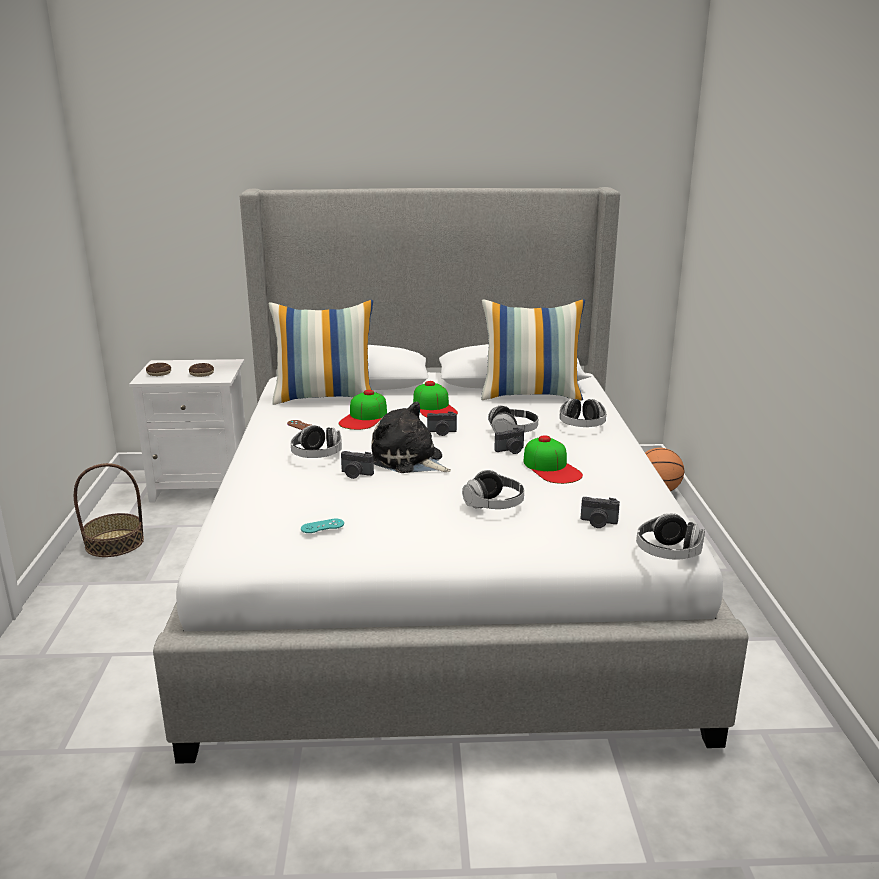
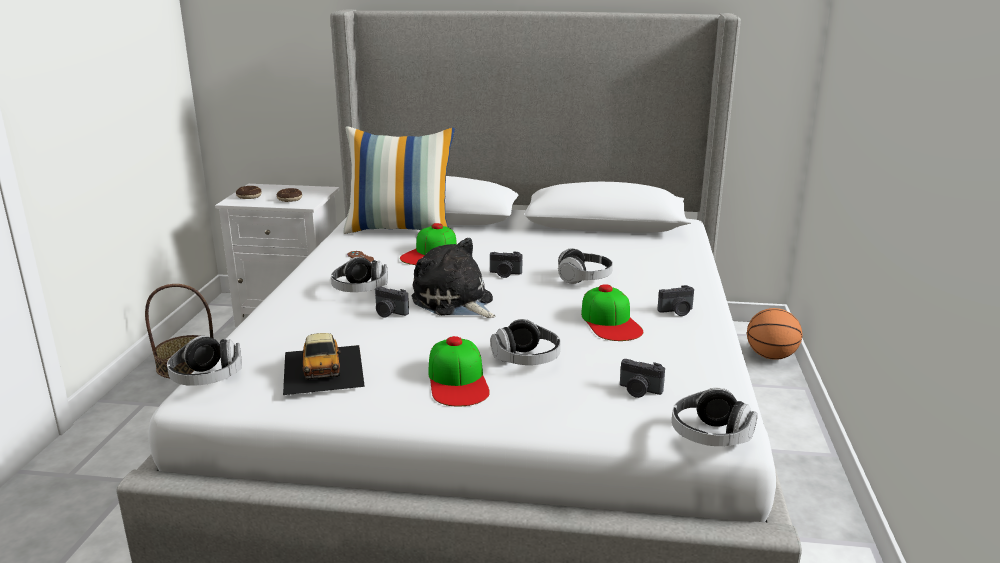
camera: 10 degrees right, 0 degrees up
turquoise game controller [301,519,344,533] -> toy car [283,333,365,395]
cap [413,381,458,417] -> cap moved to [428,336,490,407]
pillow [481,299,585,400] -> none
camera [494,427,524,454] -> camera moved to [657,285,694,316]
headphones [559,399,606,427] -> headphones moved to [167,336,242,386]

